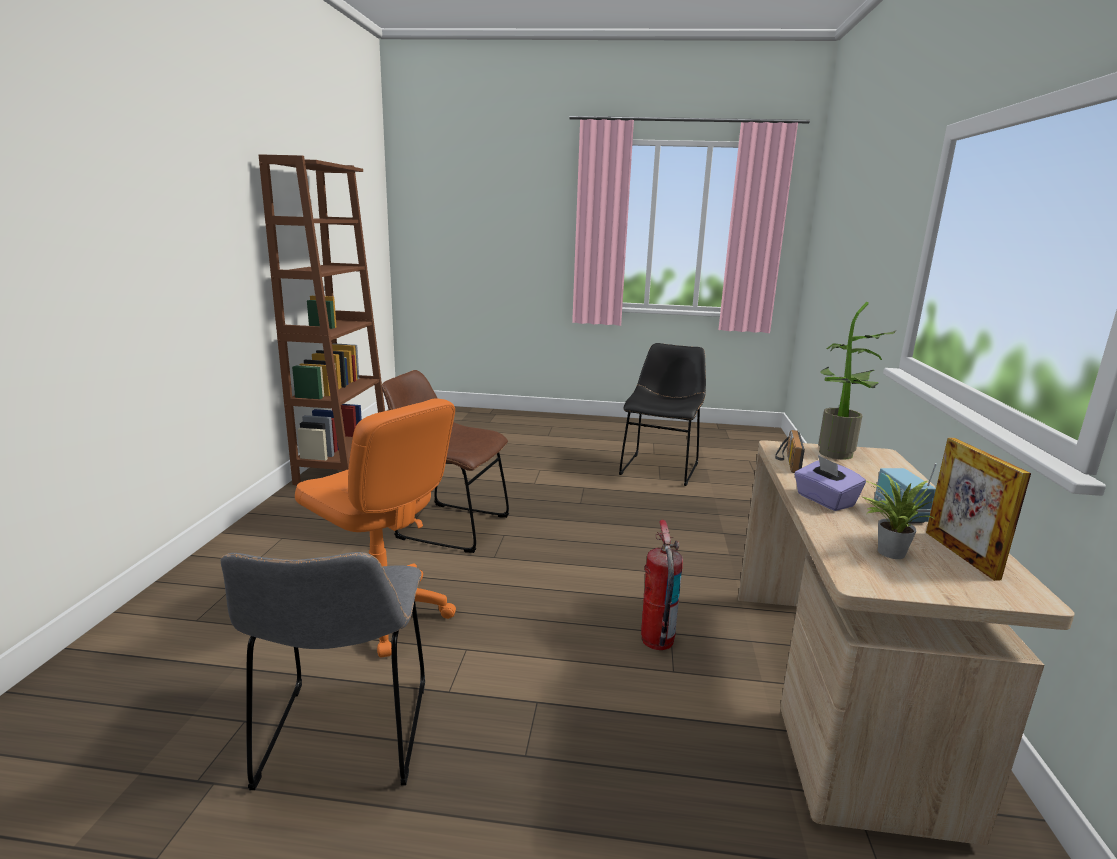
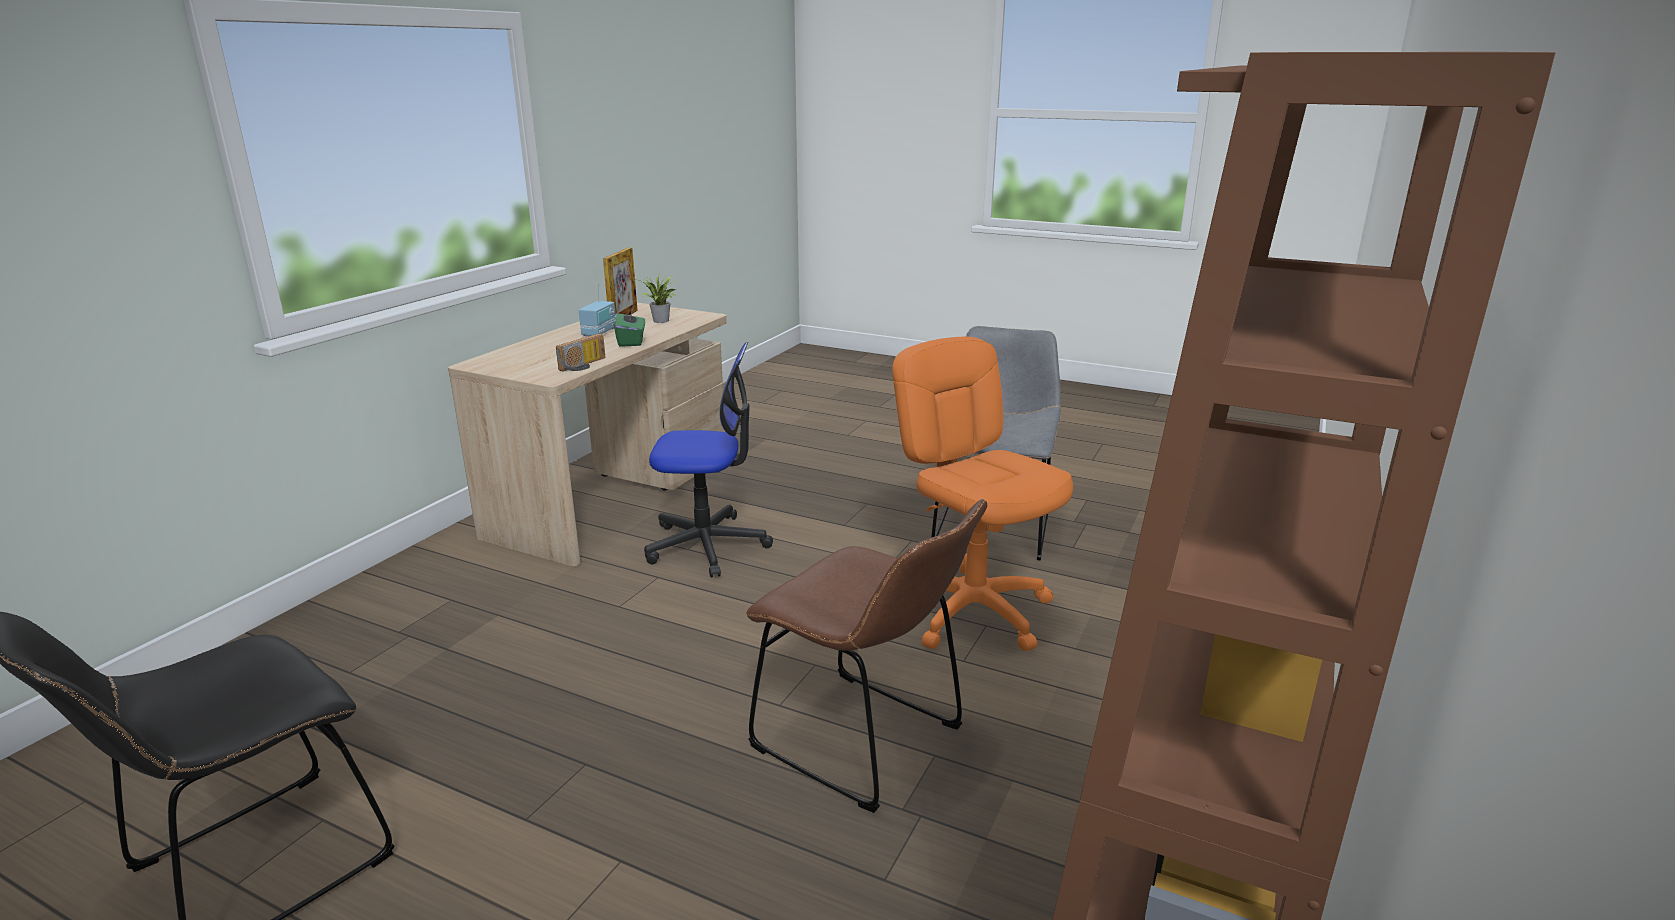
camera: 160 degrees left, 5 degrees up
fire extinguisher [641,519,683,650] -> office chair [644,342,773,578]
purple tissue box [794,455,866,511] -> green tissue box [614,305,645,347]
potted plant [818,302,897,460] -> none

